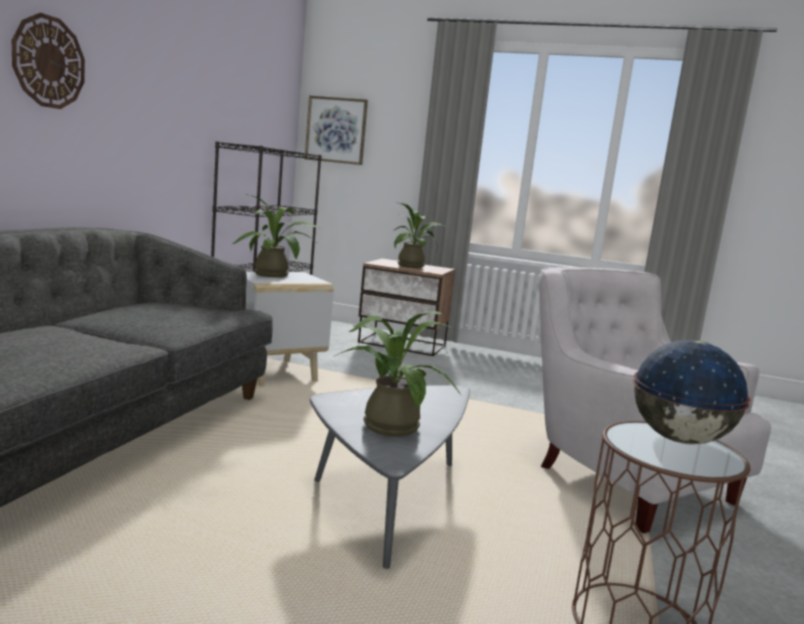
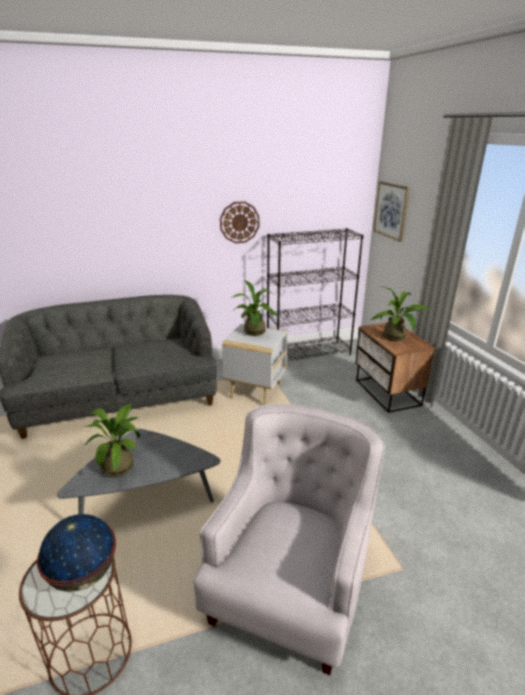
camera: 55 degrees right, 15 degrees up
wall clock [12,13,85,109] -> wall clock moved to [220,201,259,244]

